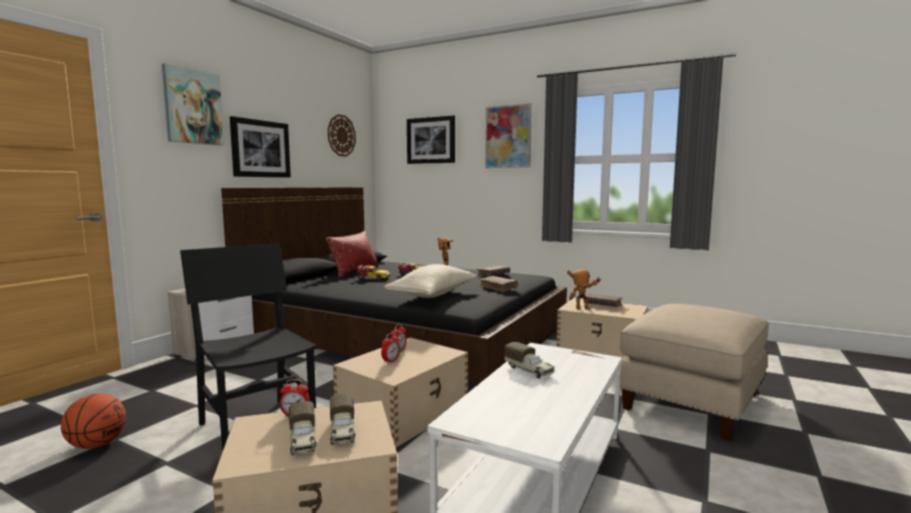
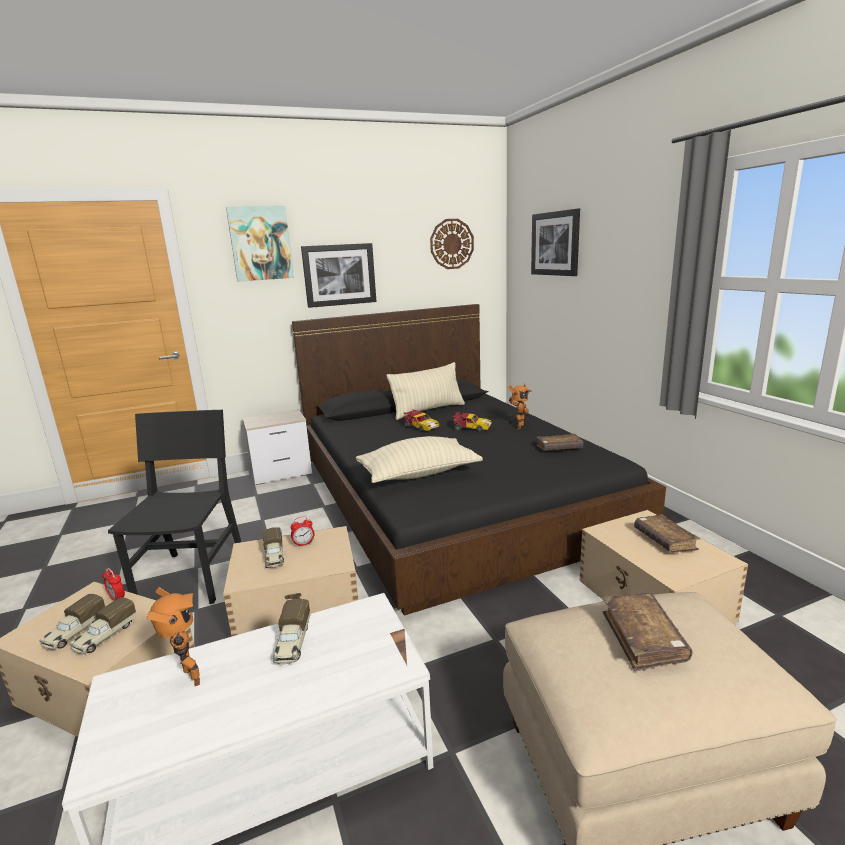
camera: 40 degrees right, 10 degrees up
basketball [61,394,126,449] -> none
red pillow [326,231,378,278] -> beige pillow [387,362,465,420]
alarm clock [381,333,400,364] -> toy truck [263,527,284,568]
brown book [479,276,518,293] -> brown book moved to [603,593,692,671]
picture [486,103,532,168] -> none
toy robot [567,269,601,310] -> toy robot moved to [147,587,200,686]

